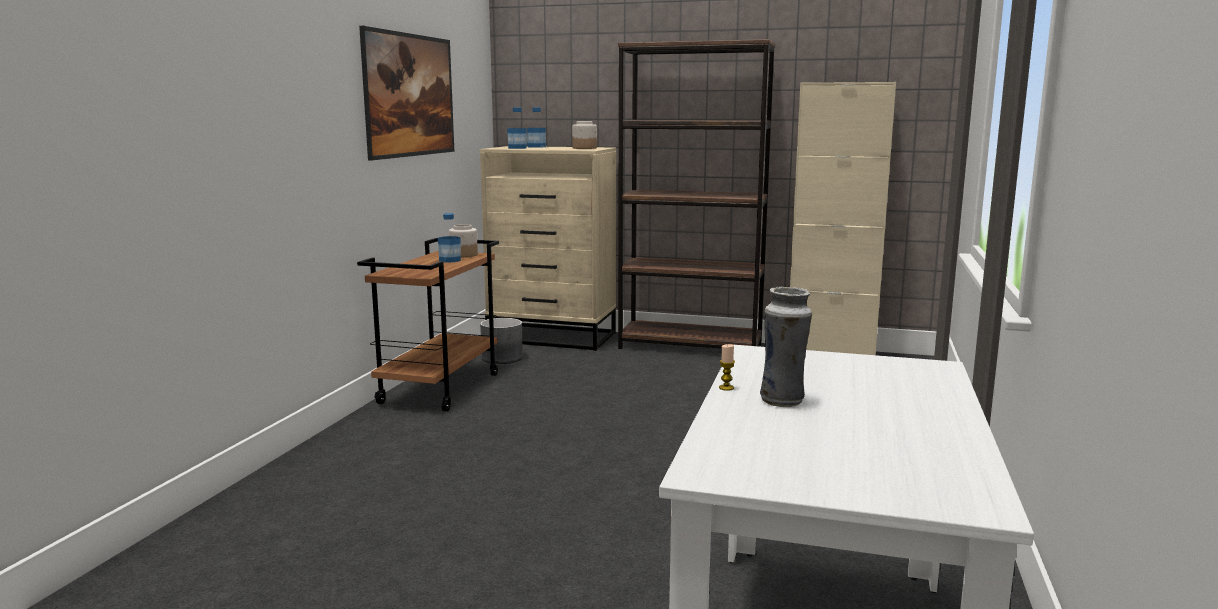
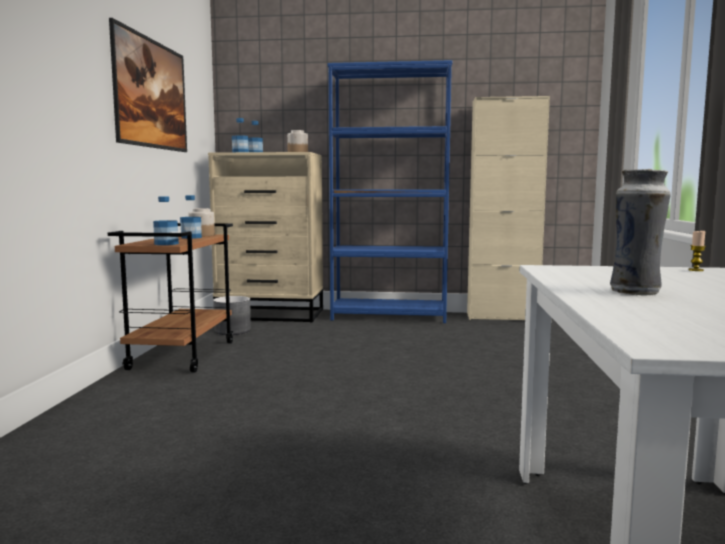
camera: 10 degrees left, 5 degrees down
brown bookcase [618,39,775,349] -> blue bookcase [328,60,452,323]
candle [719,344,735,391] -> candle moved to [689,231,706,271]
none -> bottle [153,196,179,245]

